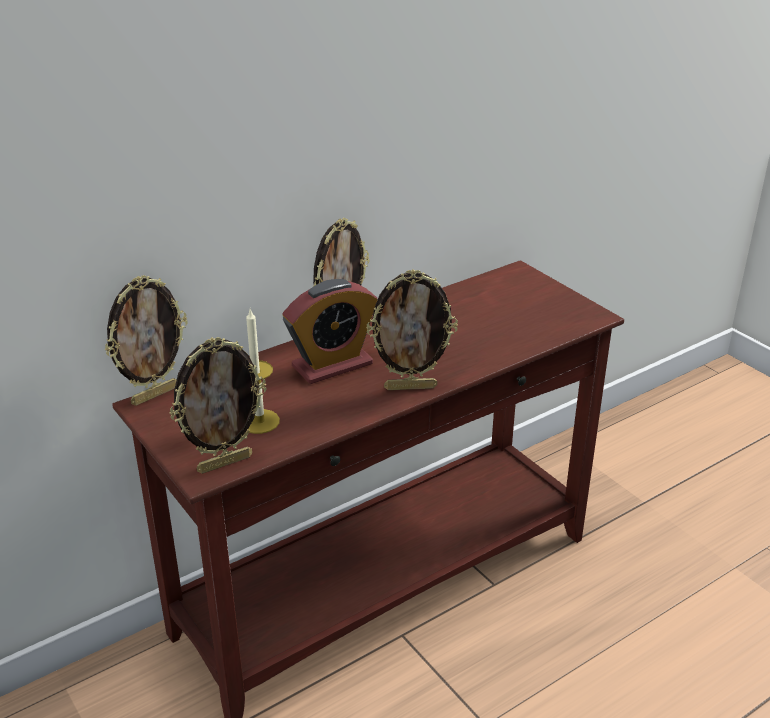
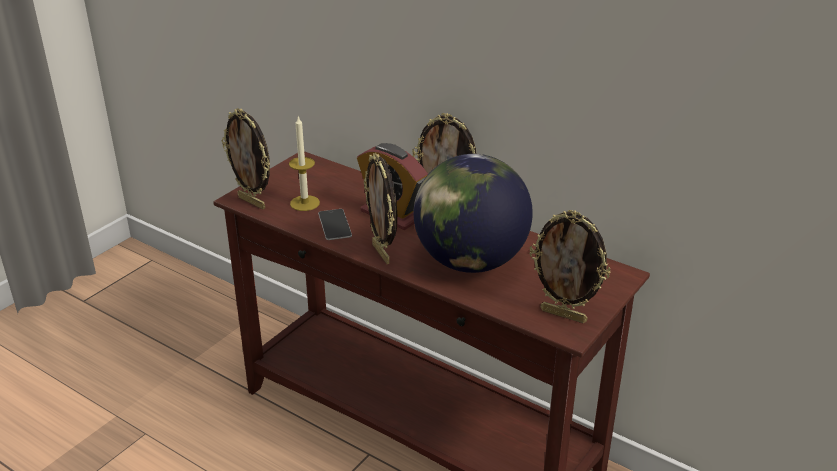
camera: 70 degrees right, 0 degrees up
picture frame [105,275,188,406] -> picture frame moved to [529,210,611,323]
none -> phone [318,209,352,240]
none -> globe [414,154,533,273]

